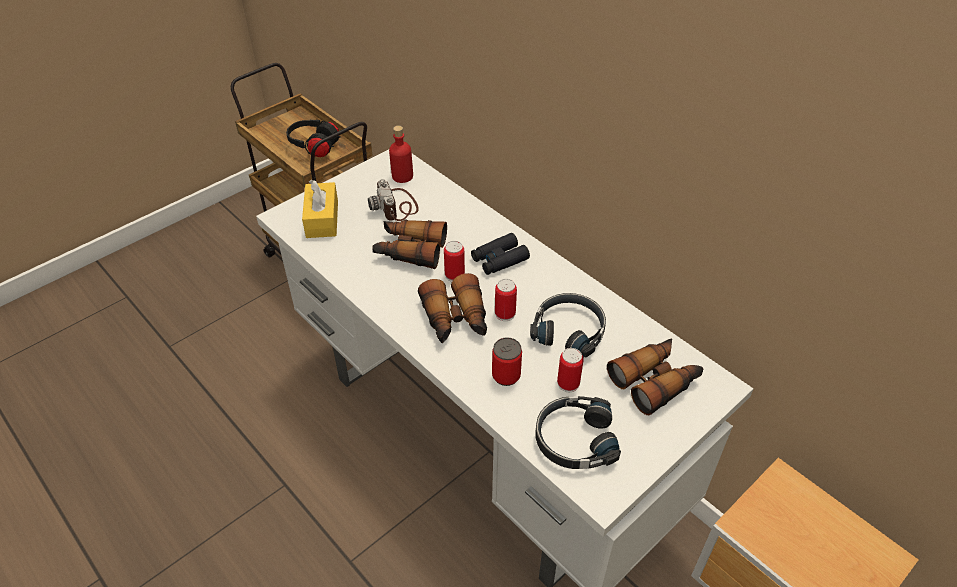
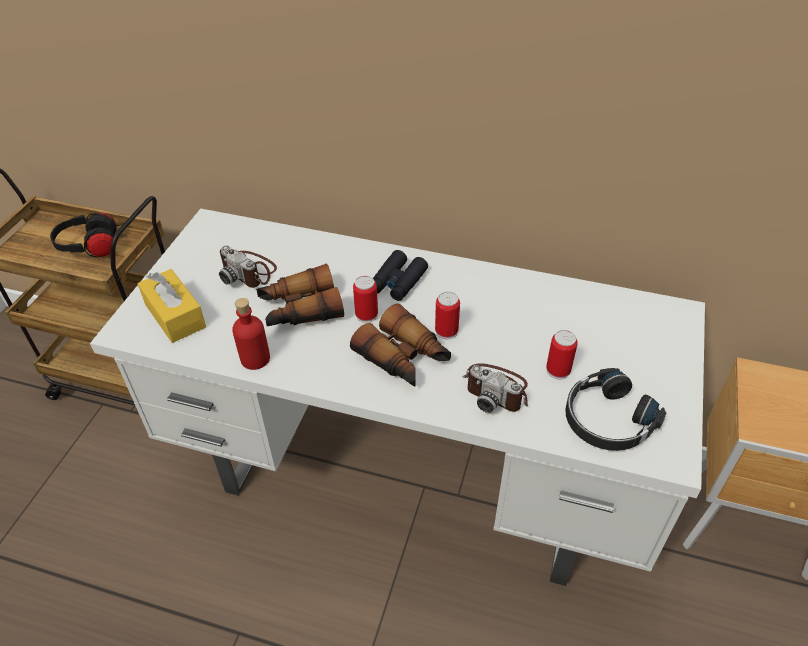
camera: 30 degrees left, 0 degrees up
red bottle [389,126,413,183] -> red bottle moved to [232,298,270,370]
can [492,337,522,386] -> camera [463,363,528,413]
black headphones [530,293,606,358] -> none
binoculars [607,339,703,415] -> none

